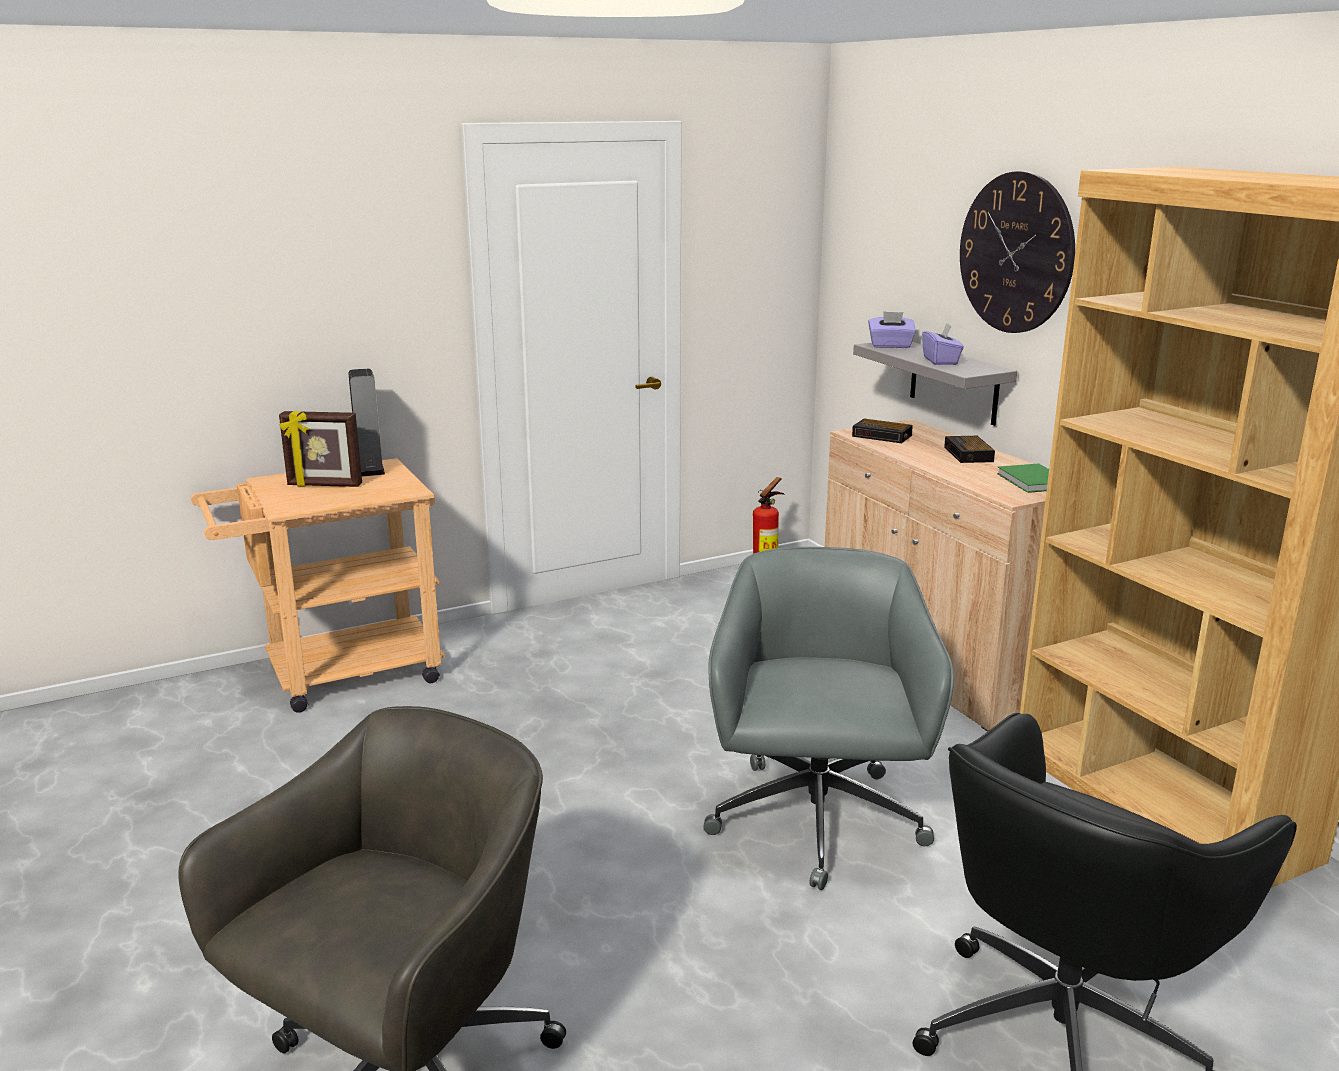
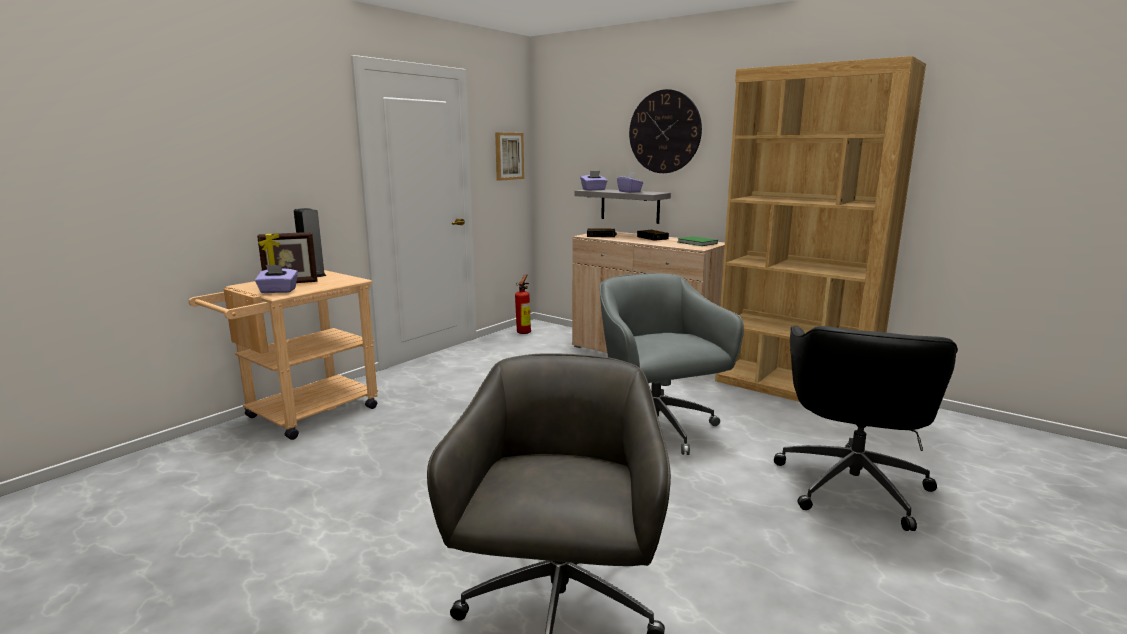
camera: 25 degrees left, 5 degrees down
none -> purple tissue box [255,265,298,293]
none -> picture [495,133,524,181]

